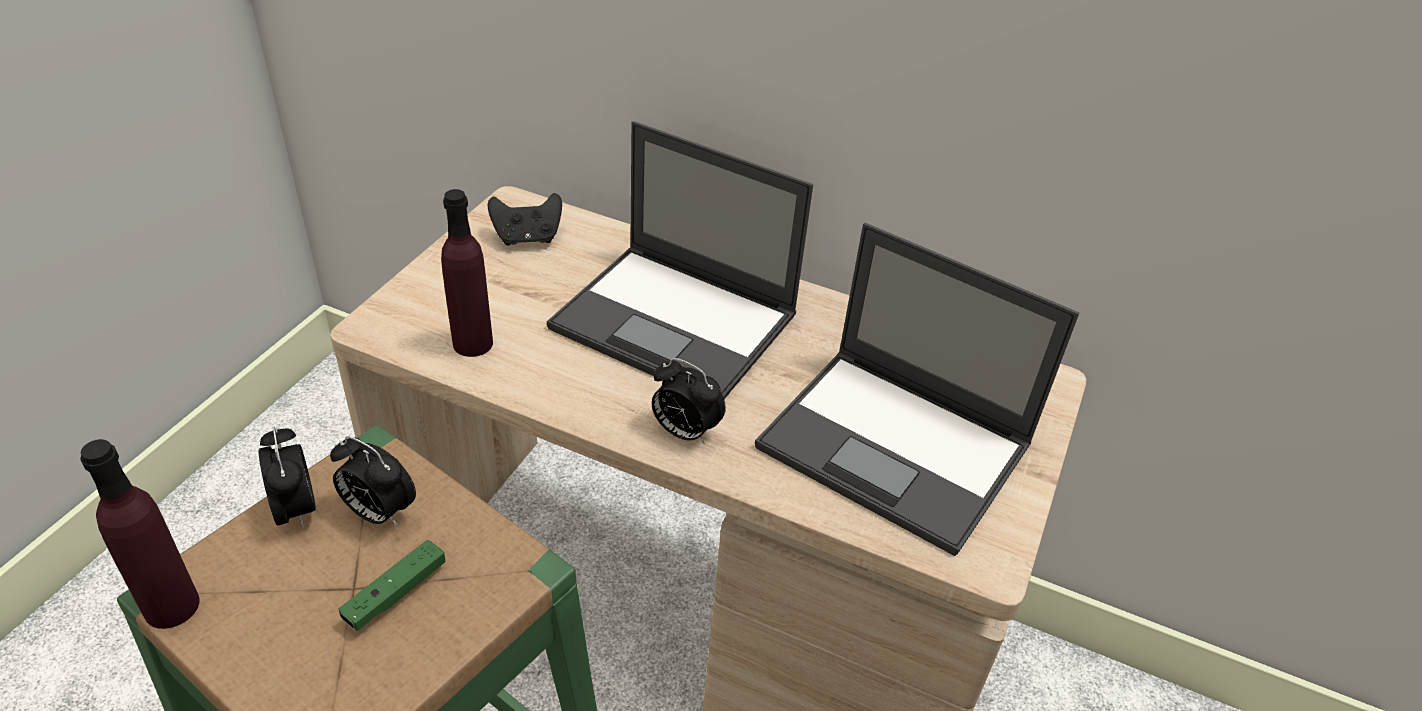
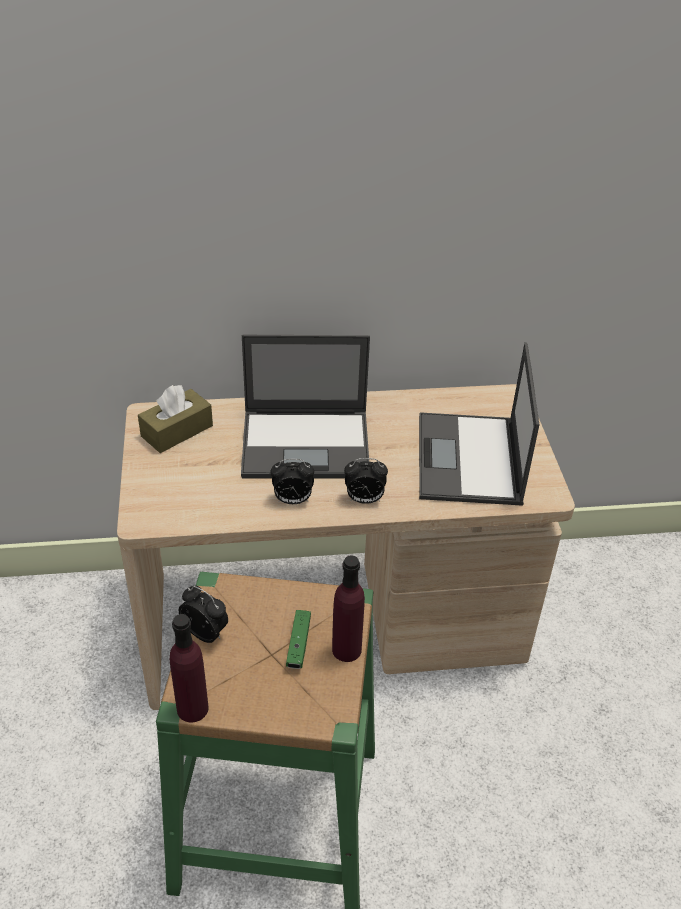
camera: 30 degrees left, 0 degrees up
alarm clock [330,436,416,527] -> alarm clock moved to [271,459,314,504]
purple bottle [441,189,493,357] -> purple bottle moved to [332,555,365,662]
black game controller [488,193,562,246] -> brown tissue box [138,385,213,453]
laptop [755,223,1079,556] -> laptop turned 90 degrees clockwise [419,342,539,506]

